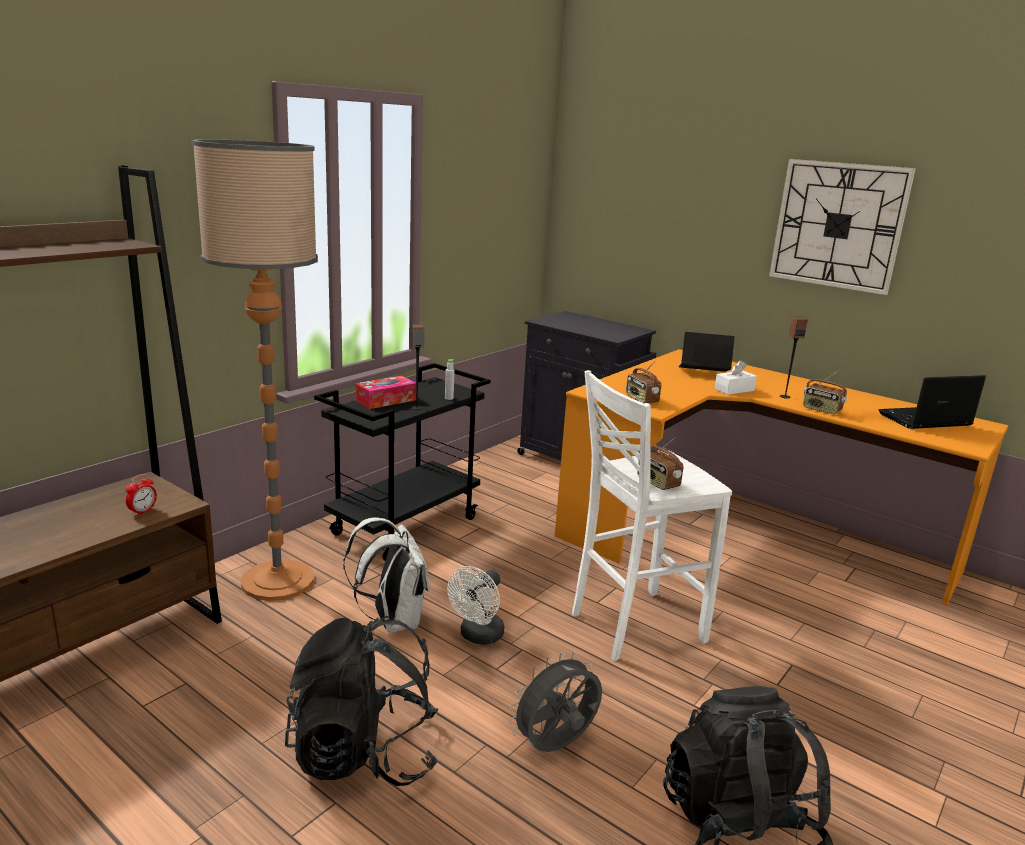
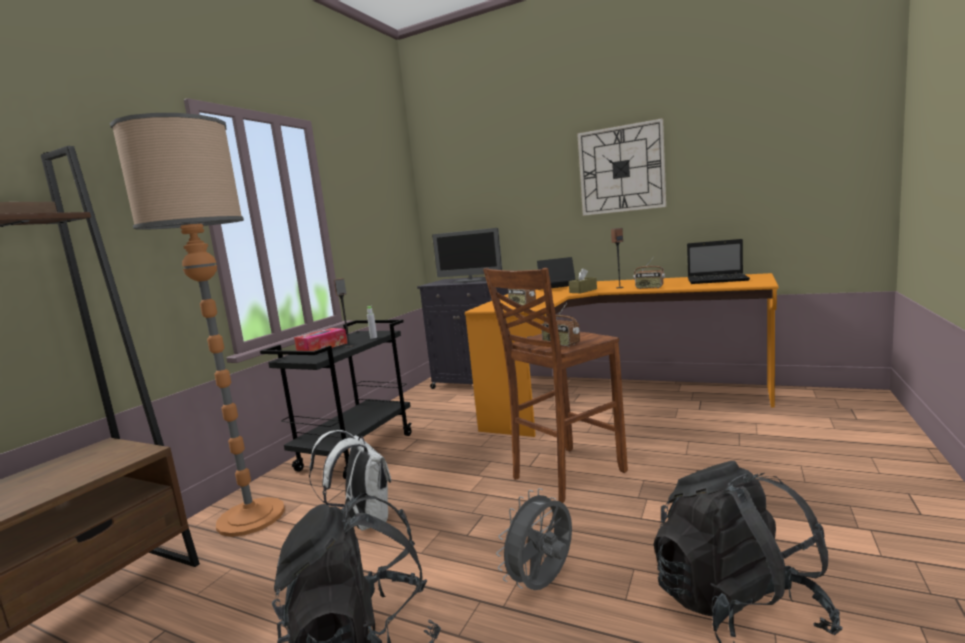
camera: 10 degrees left, 10 degrees down
alarm clock [126,474,157,516] -> none
white fan [447,566,504,645] -> none
white stool [572,370,732,661] -> brown stool [483,268,628,503]
white tissue box [714,360,757,395] -> brown tissue box [569,268,597,293]
laptop [879,375,986,429] -> laptop turned 135 degrees counterclockwise [687,239,750,284]
none -> monitor [432,228,502,283]

